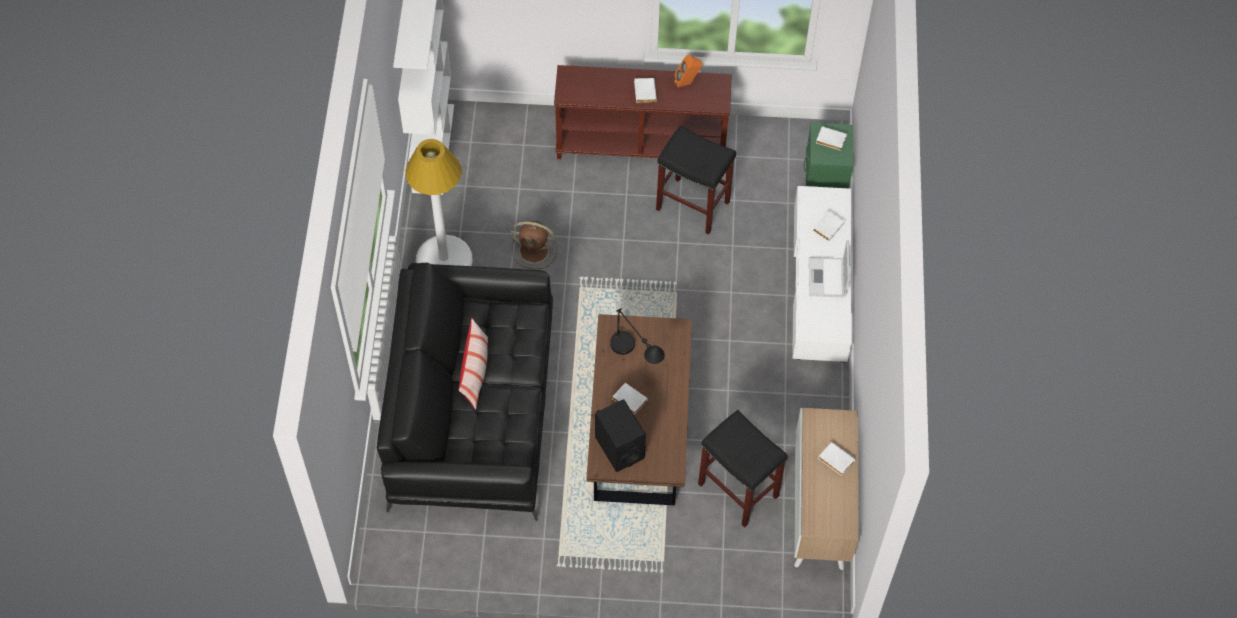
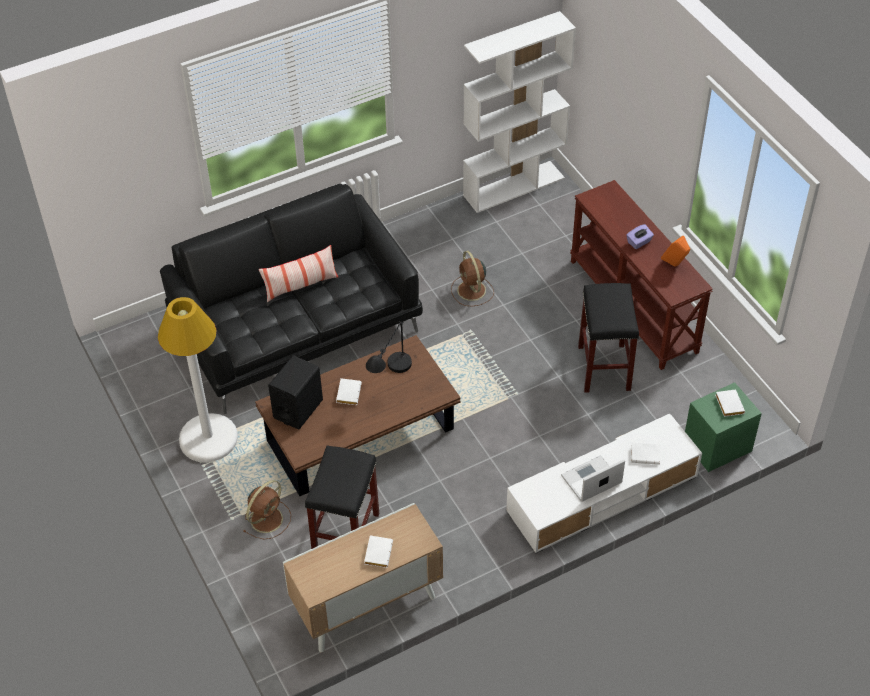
camera: 60 degrees right, 10 degrees down
white floor lamp [405,139,473,266] -> white floor lamp moved to [158,297,238,463]
white book [634,78,657,102] -> purple tissue box [626,224,654,249]
none -> brown fan [243,480,291,539]

